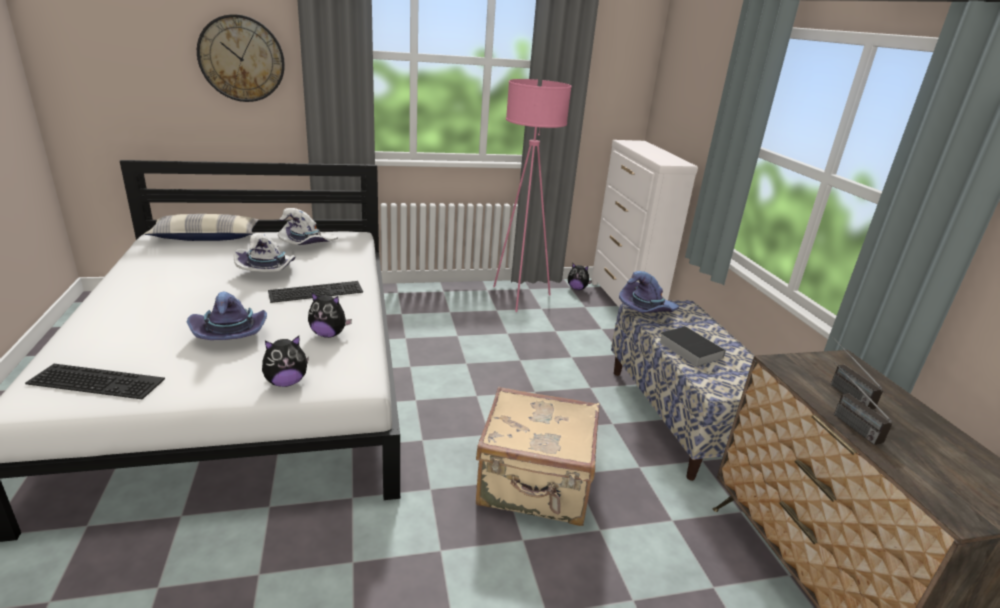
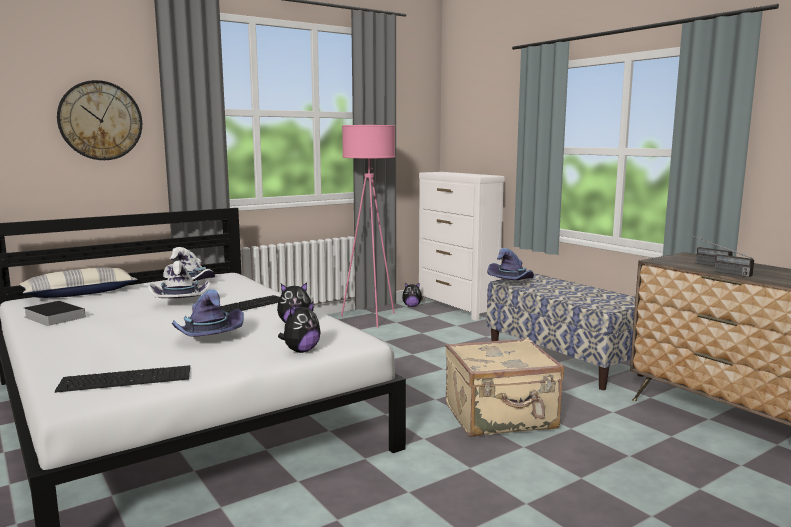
camera: 20 degrees left, 15 degrees down
book [658,326,726,367] -> book moved to [24,301,86,326]

